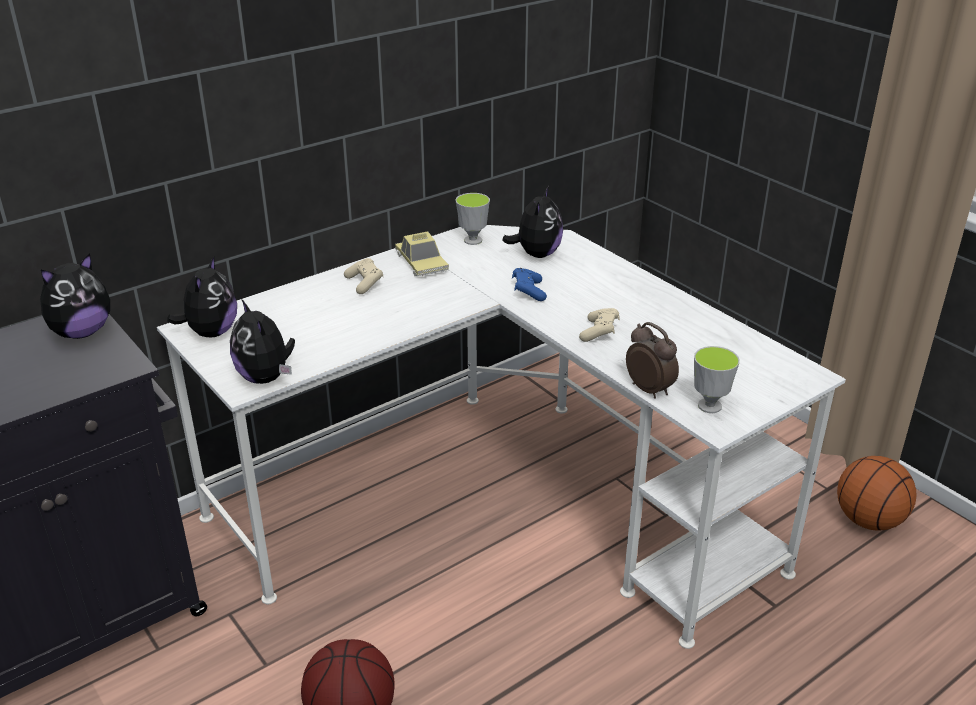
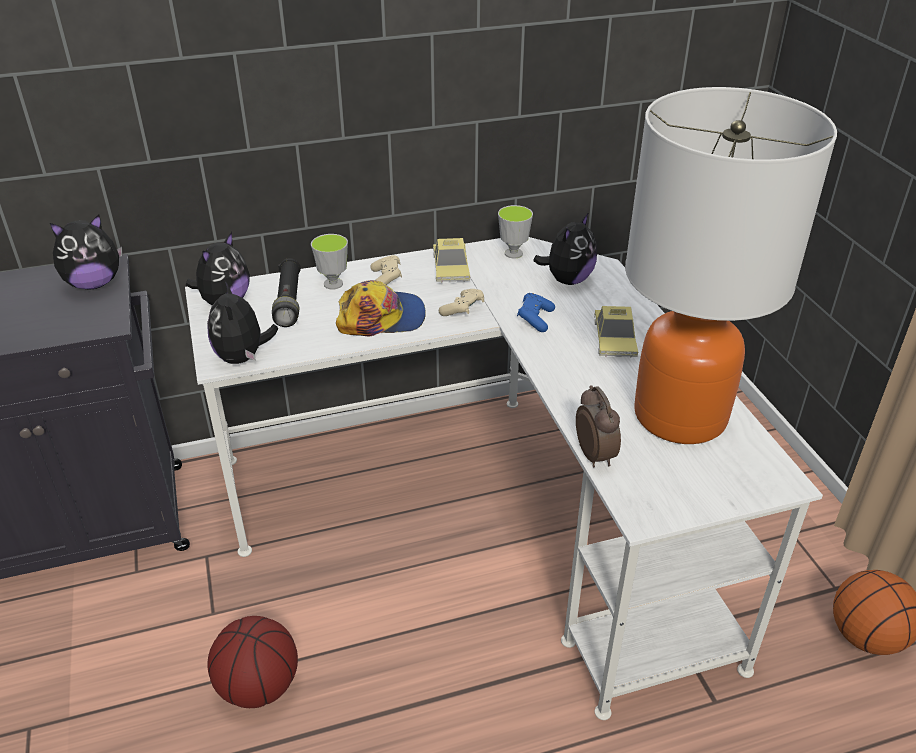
camera: 20 degrees right, 5 degrees up
beige game controller [579,308,620,342] -> beige game controller moved to [439,289,484,316]
cup [694,346,740,413] -> cup moved to [311,234,348,290]
none -> black flashlight [272,258,301,327]
none -> cap [336,280,426,337]
none -> toy car [594,306,638,358]
none -> table lamp [625,87,837,444]

